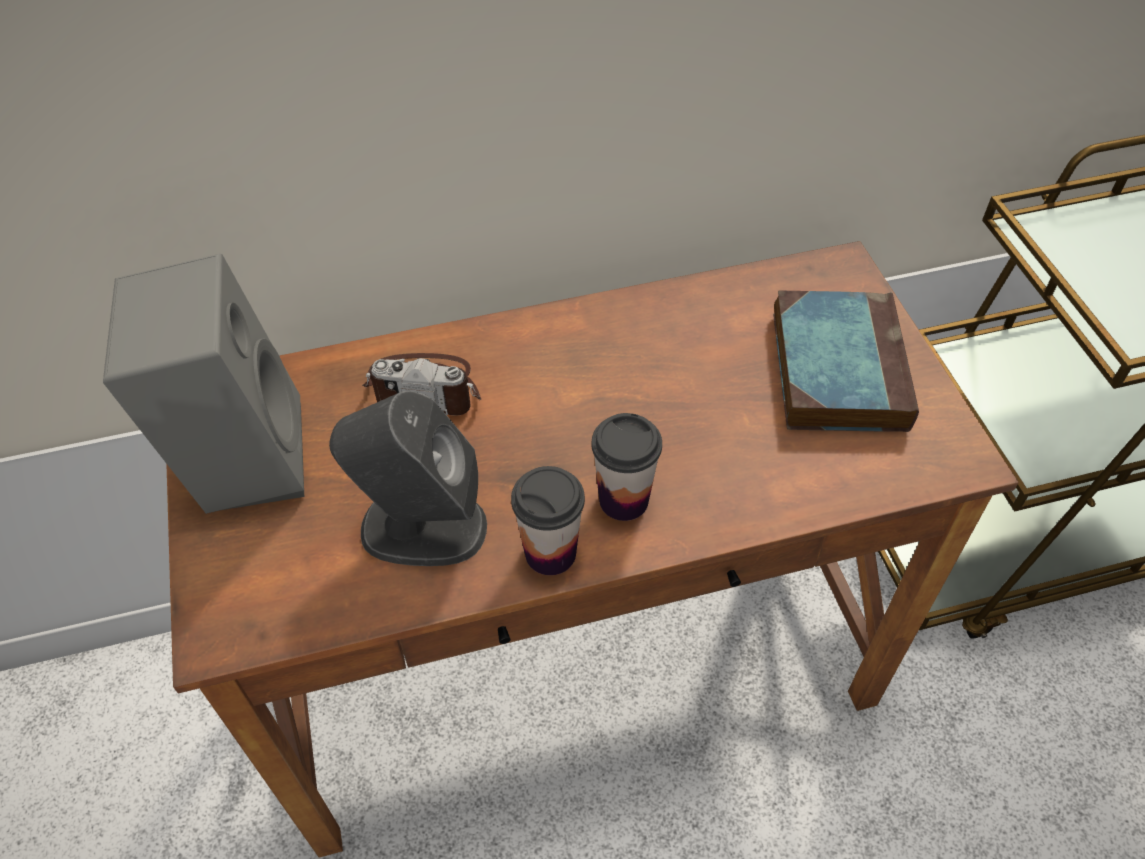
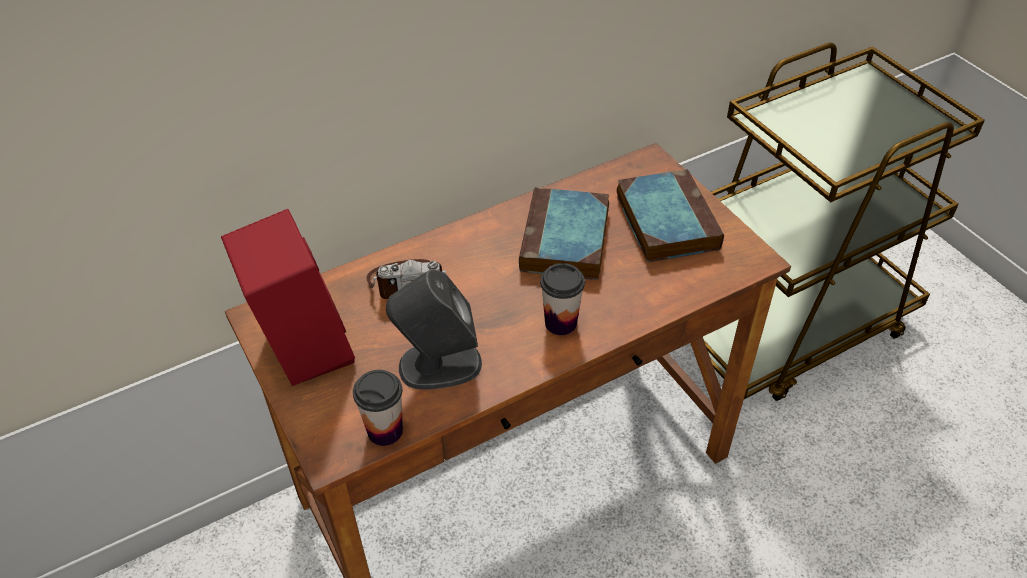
camera: 15 degrees left, 5 degrees down
grey speaker [103,254,304,514] -> red speaker [221,209,355,386]
cup [511,466,585,575] -> cup moved to [353,370,403,446]
none -> book [519,187,609,280]

